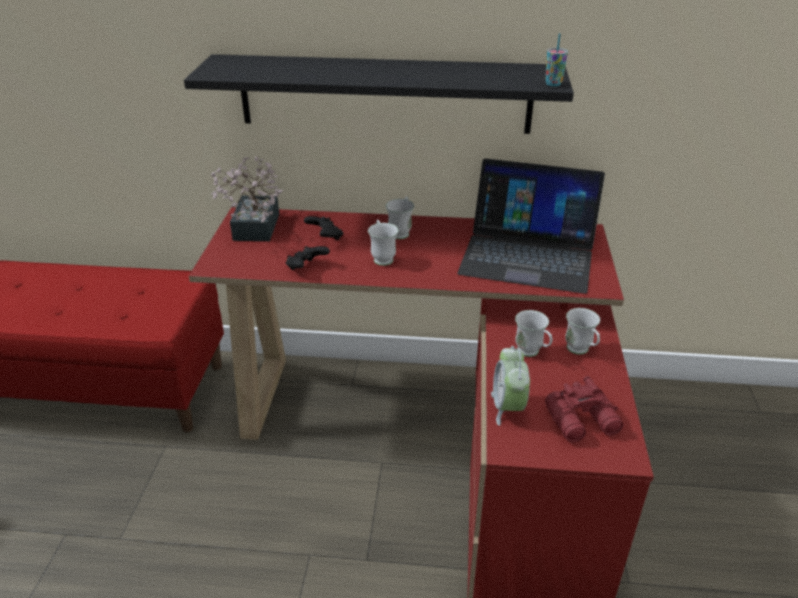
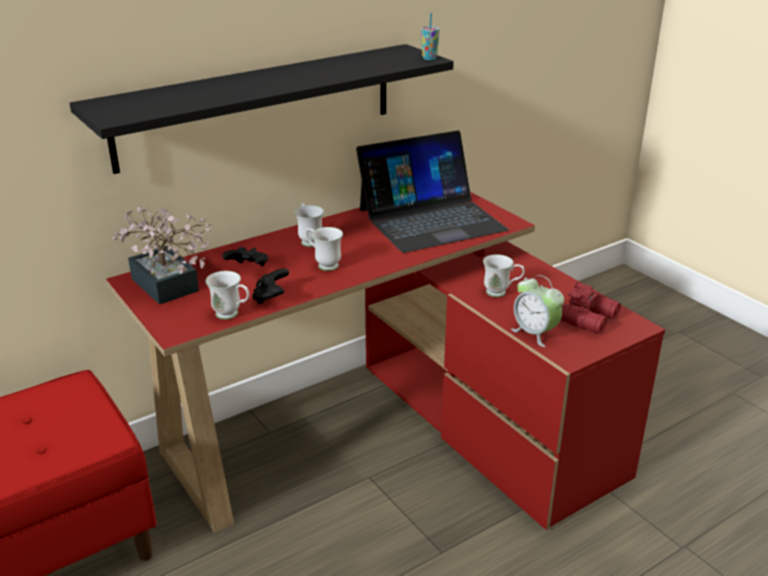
camera: 40 degrees left, 5 degrees down
white mug [565,308,600,355] -> white mug moved to [206,271,249,320]

